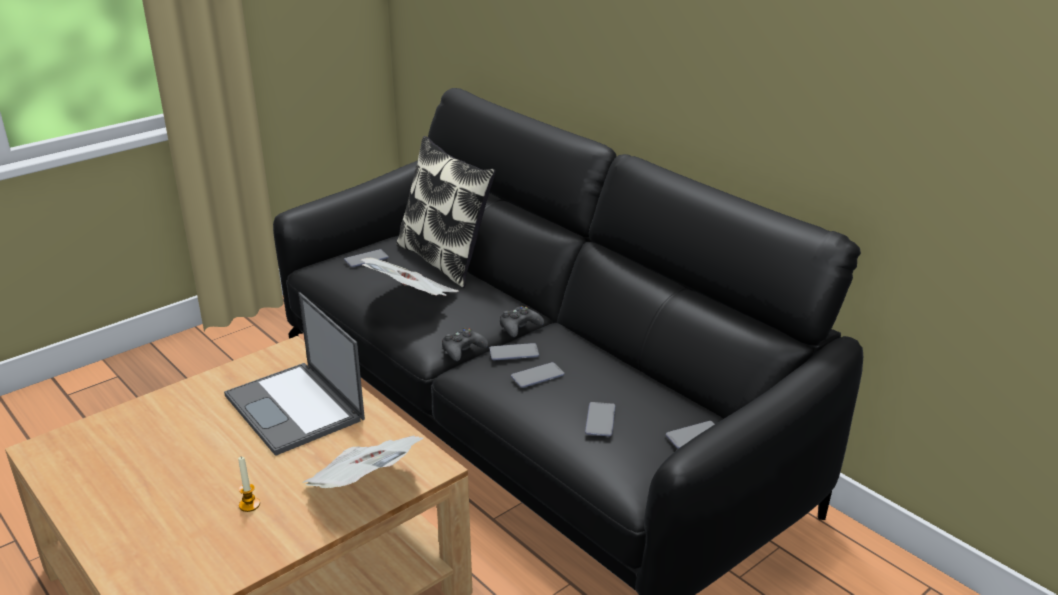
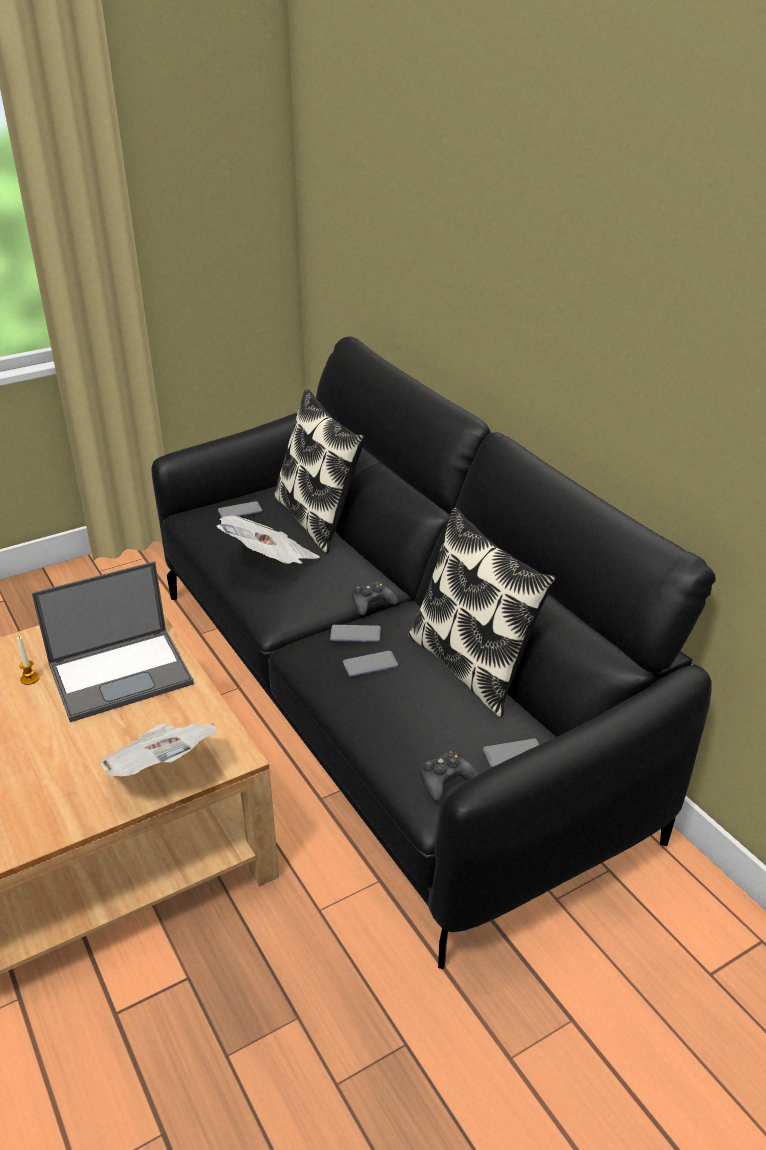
camera: 10 degrees right, 5 degrees up
laptop [224,292,365,456] -> laptop turned 90 degrees counterclockwise [32,561,194,722]
candle [238,457,260,512] -> candle moved to [17,637,39,685]
black game controller [442,328,488,361] -> black game controller moved to [420,751,478,801]
phone [585,402,615,436] -> none
none -> pillow [408,508,556,717]

